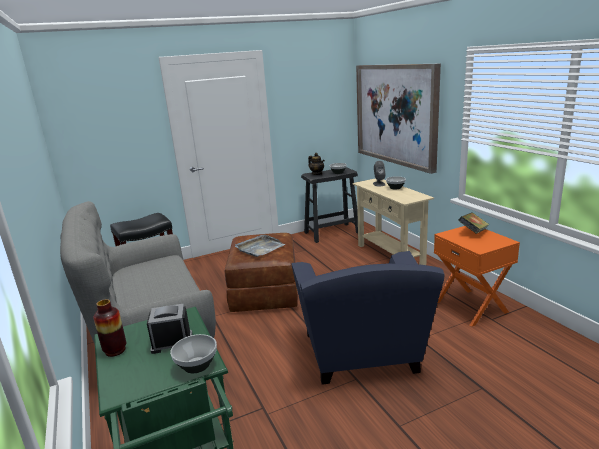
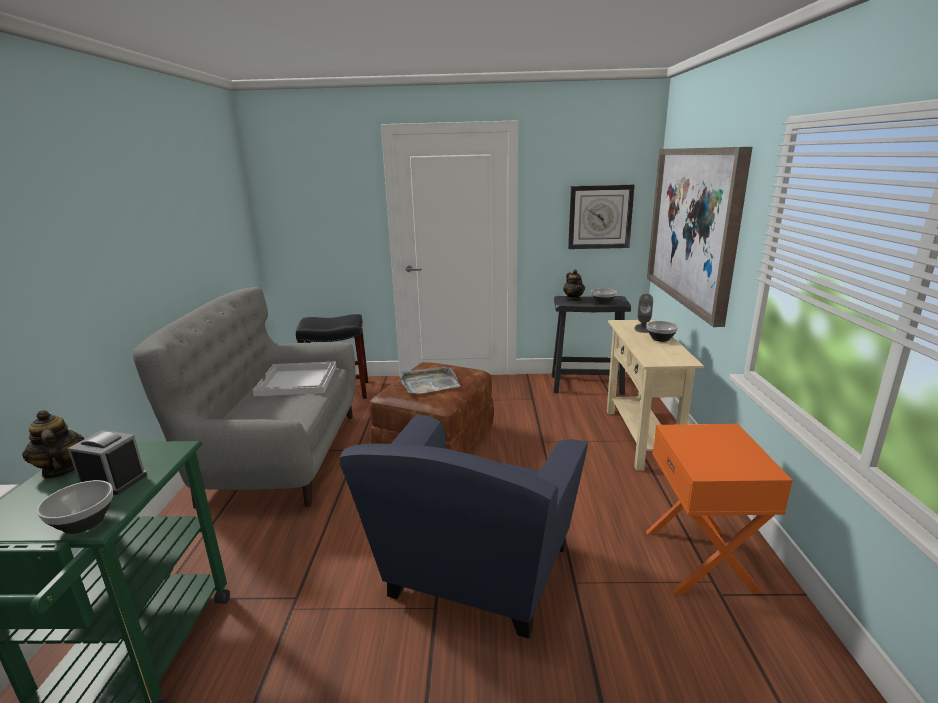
camera: 25 degrees right, 0 degrees up
vase [93,299,126,357] -> teapot [22,410,84,479]
book [458,212,490,234] -> none
none -> white tray [253,361,336,396]
none -> wall clock [568,185,635,249]

